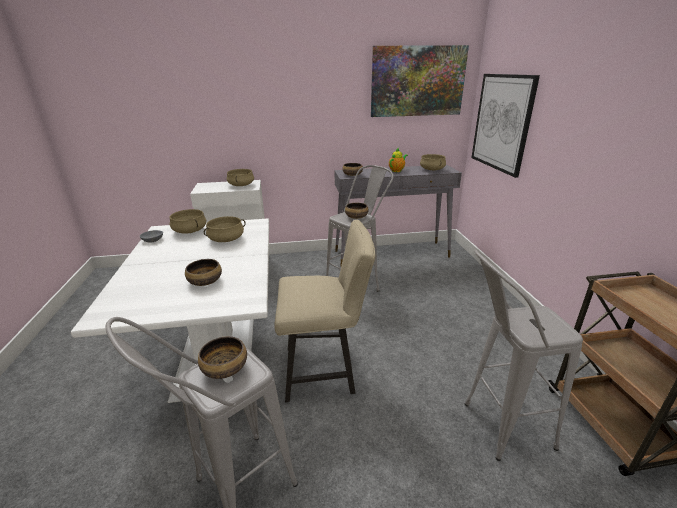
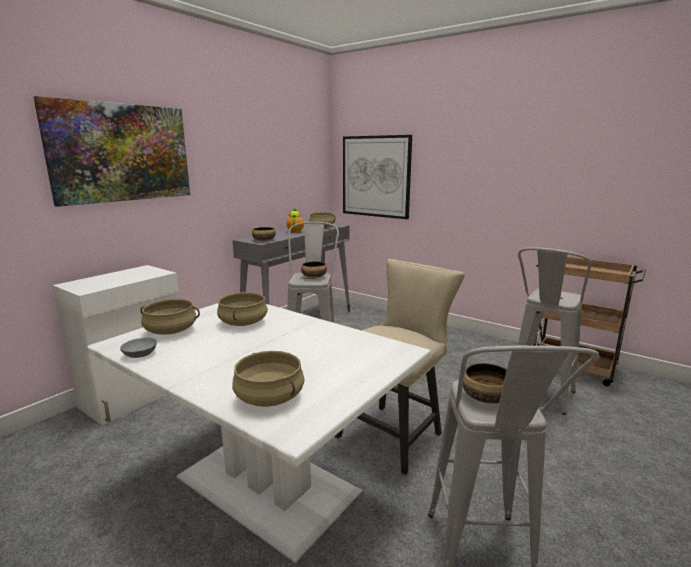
camera: 45 degrees left, 10 degrees down
bowl [185,259,222,286] -> none
beige cooking pot [227,169,254,186] -> beige cooking pot moved to [232,351,305,407]
picture [371,45,469,117] -> picture moved to [33,96,190,207]

